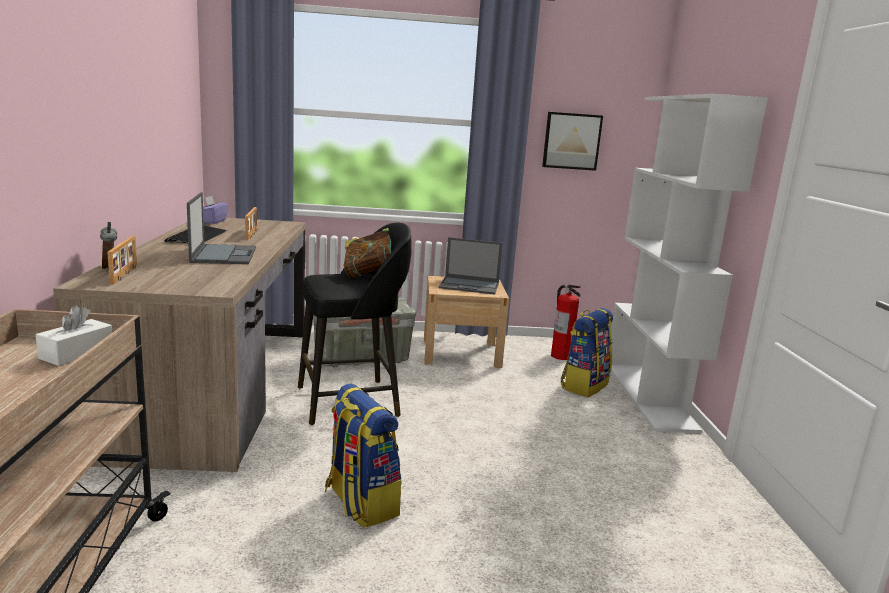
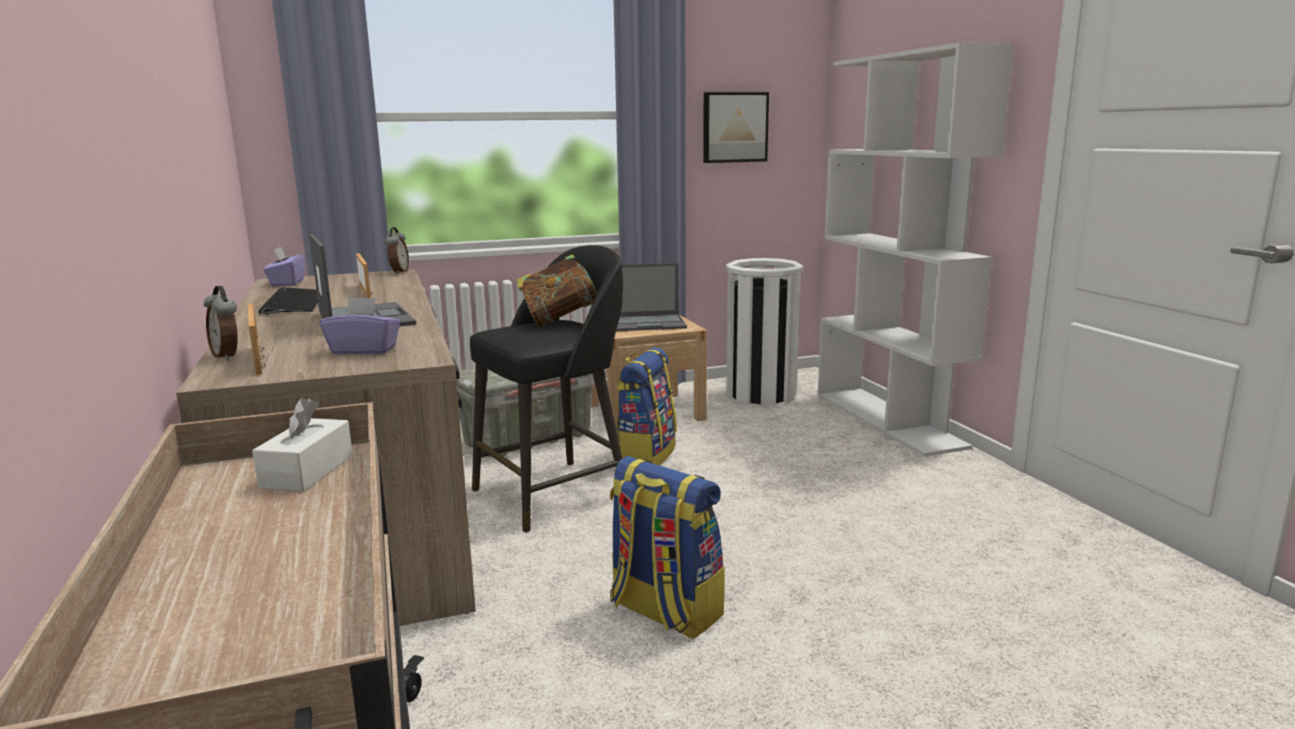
camera: 15 degrees left, 0 degrees up
fire extinguisher [551,285,581,360] -> white trash can [726,258,804,406]
backpack [561,308,613,397] -> backpack moved to [616,347,677,465]
none -> purple tissue box [320,298,401,355]
none -> alarm clock [385,227,409,274]

